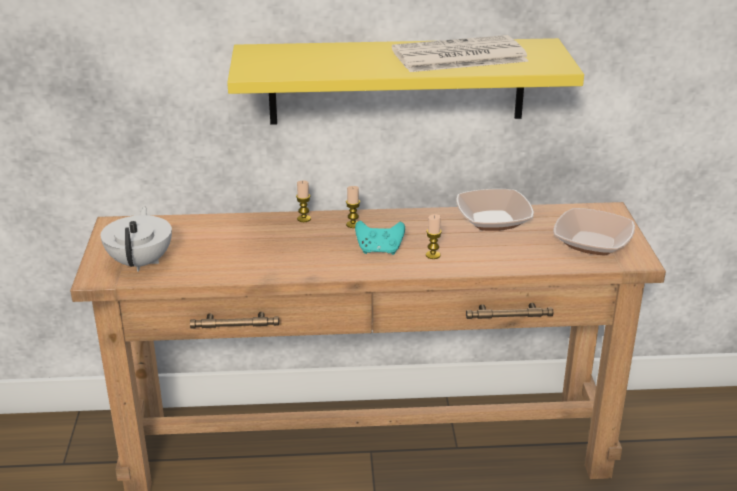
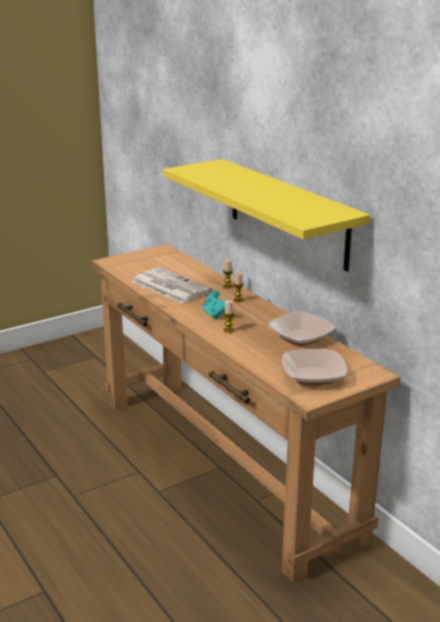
camera: 60 degrees right, 5 degrees down
white teapot [101,206,172,272] -> none
newspaper [392,35,529,72] -> newspaper moved to [132,267,212,304]

